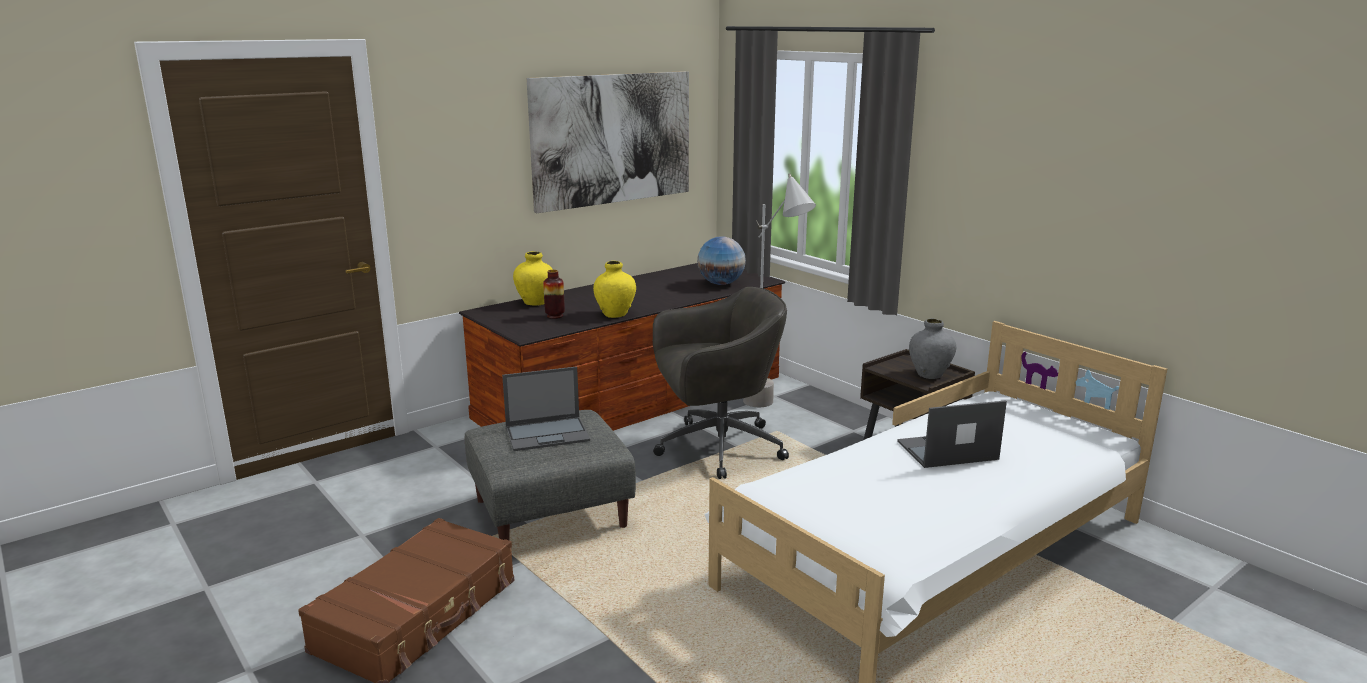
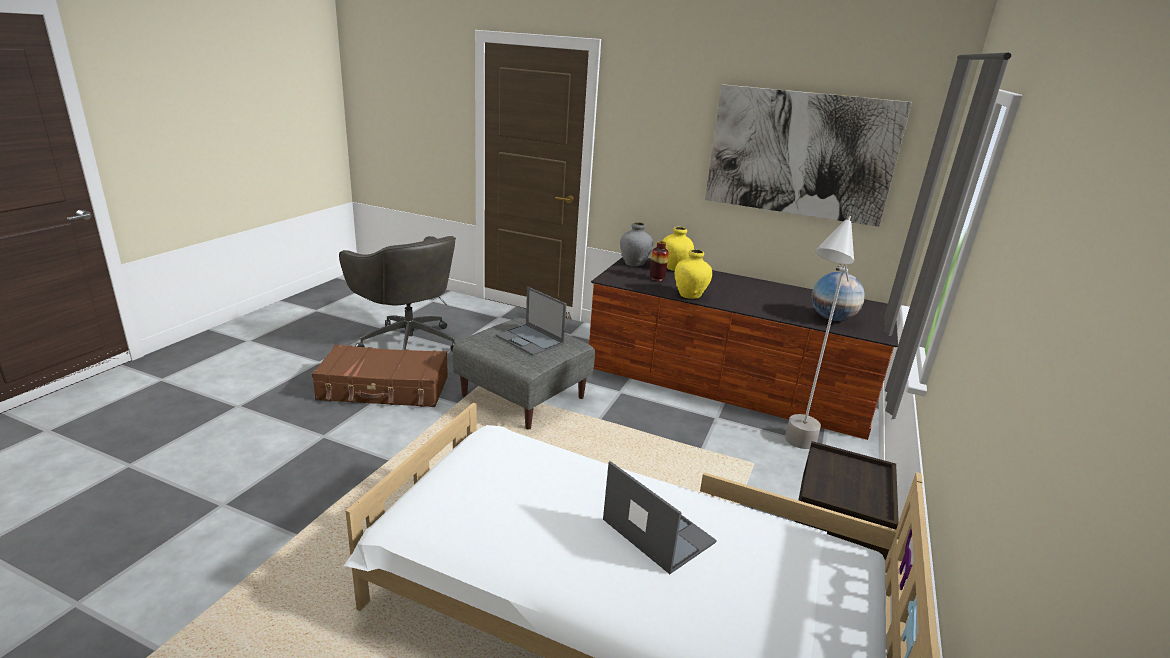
camera: 60 degrees right, 5 degrees up
grey office chair [653,287,789,479] -> grey office chair moved to [339,236,456,351]
grey vase [909,318,956,379] -> grey vase moved to [620,222,653,266]

